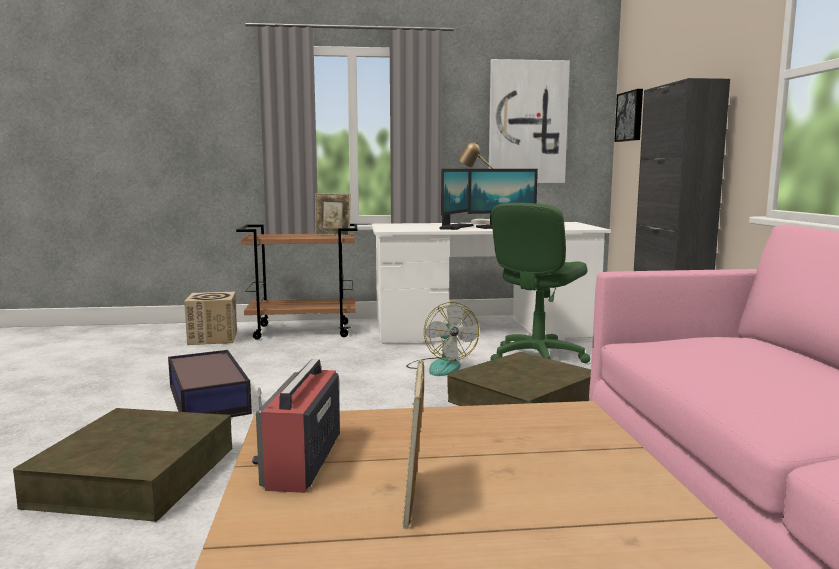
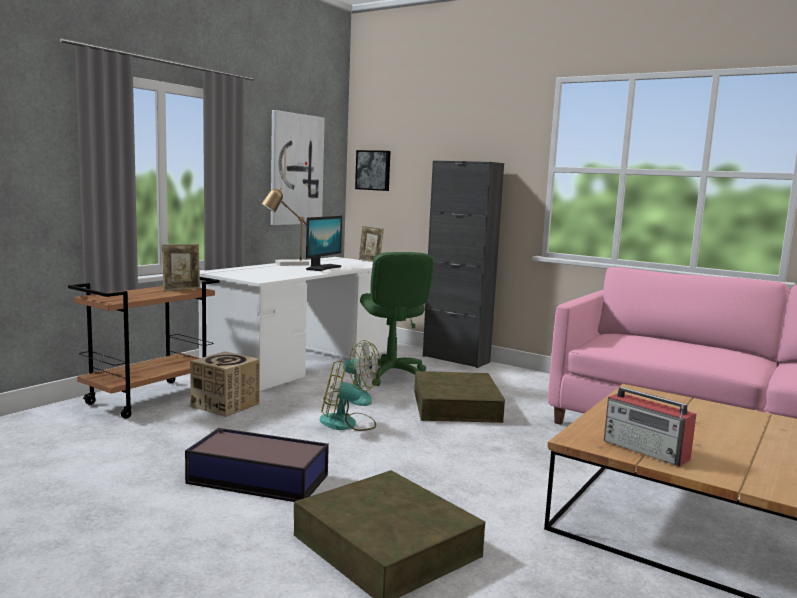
camera: 50 degrees left, 0 degrees up
cardboard box [184,291,237,345] -> cardboard box moved to [190,351,260,417]
picture frame [402,360,424,528] -> picture frame moved to [359,226,384,262]
monitor [440,169,474,230] -> none
none -> fan [320,360,376,431]

